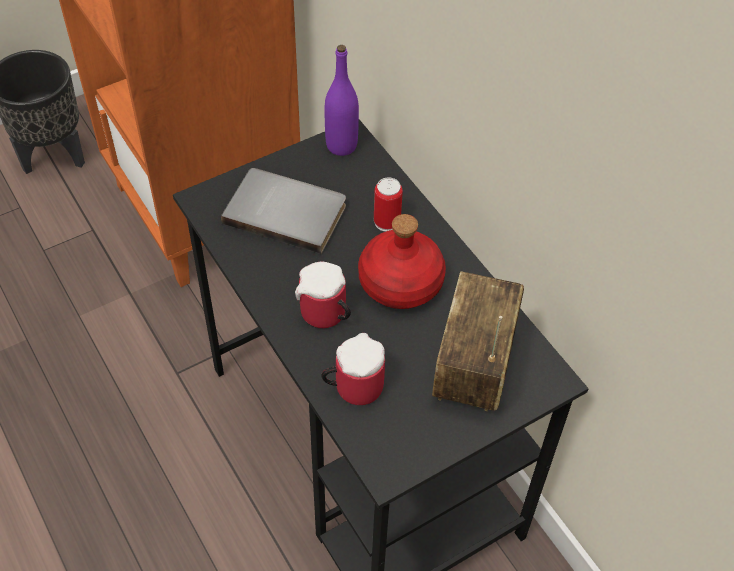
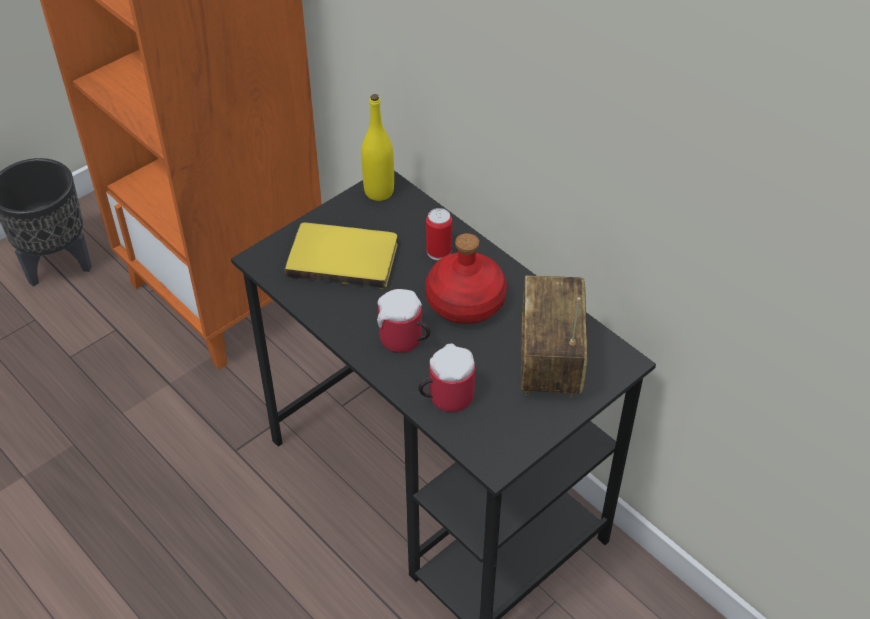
camera: 10 degrees left, 5 degrees down
grey book [221,168,346,254] -> yellow book [285,222,398,289]
purple bottle [324,45,359,156] -> yellow bottle [361,94,394,201]

